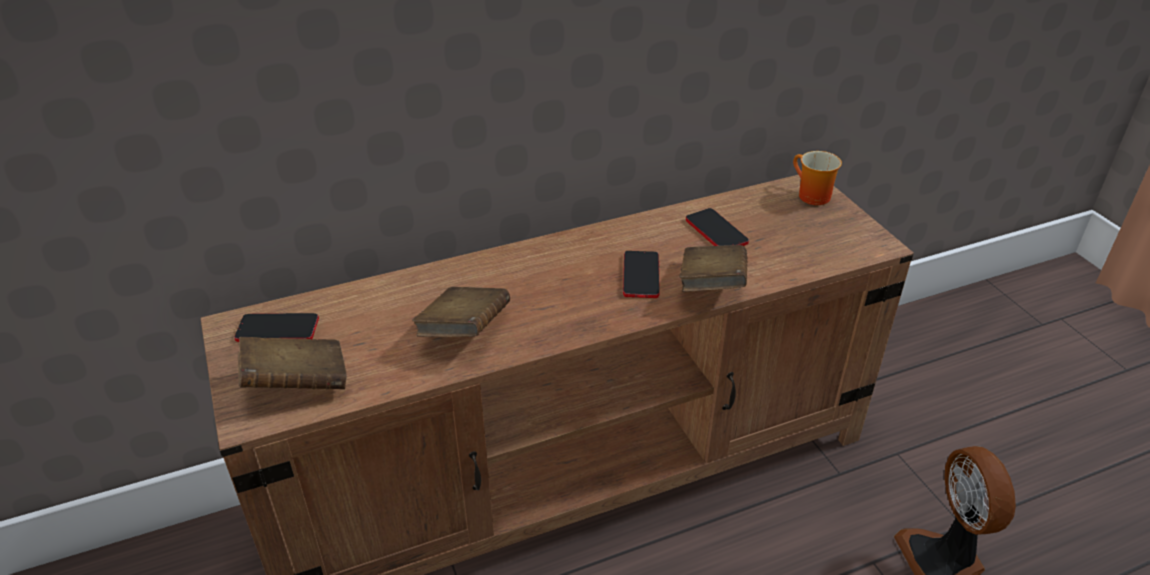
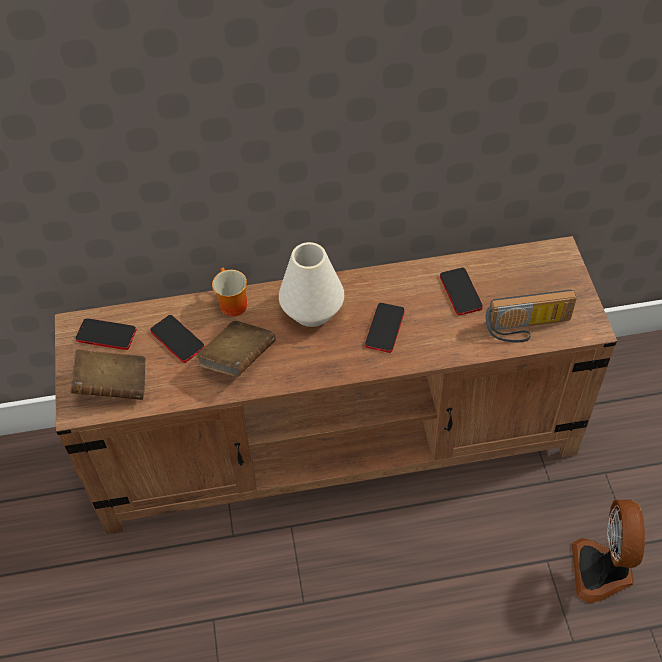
camera: 15 degrees right, 15 degrees up
brown book [680,245,747,292] -> none
mug [793,151,842,205] -> mug moved to [212,268,247,316]
none -> phone [150,315,205,363]
none -> white vase [279,242,344,327]
none -> radio [486,290,577,342]

